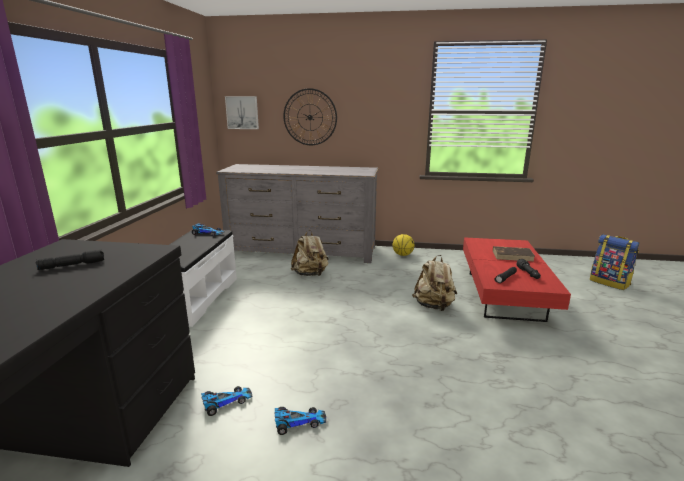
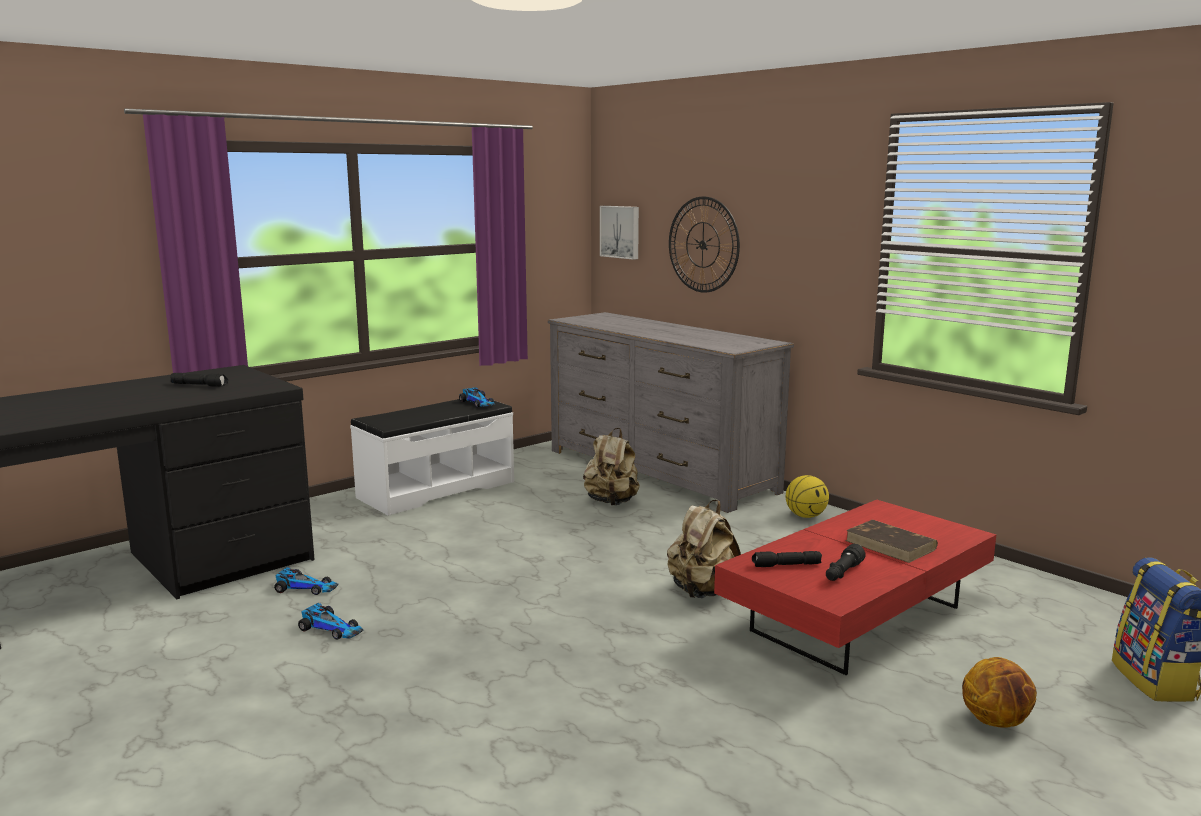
camera: 40 degrees right, 5 degrees down
none -> basketball [962,657,1037,728]

